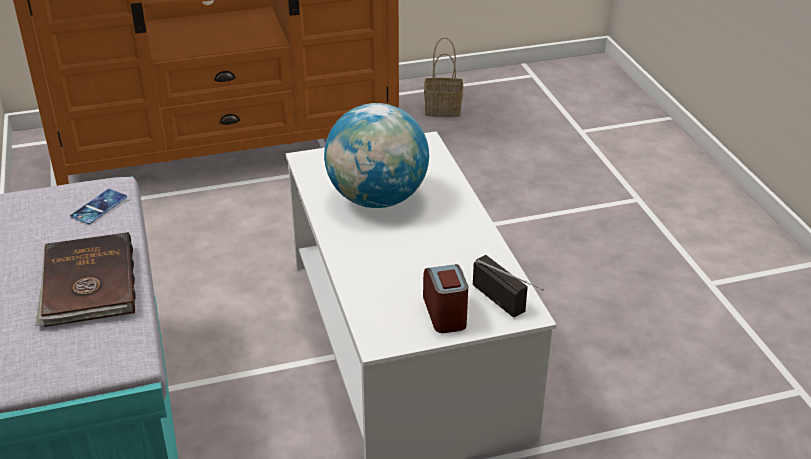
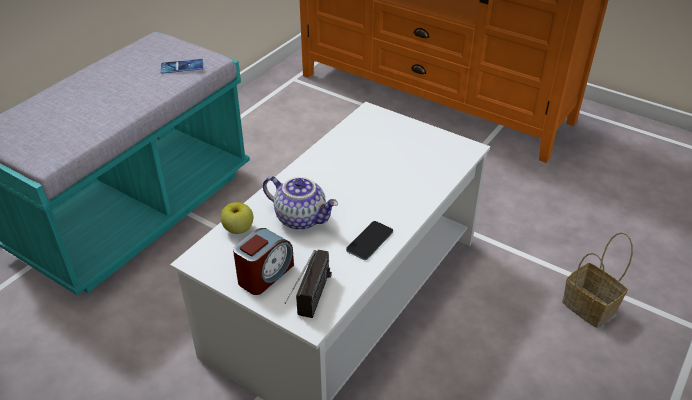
camera: 50 degrees right, 5 degrees up
brown book [35,232,136,327] -> none
globe [324,103,429,208] -> none
basket [424,37,463,117] -> basket moved to [562,232,633,328]
none -> apple [221,202,253,234]
none -> teapot [263,176,338,230]
none -> phone [346,221,393,260]

